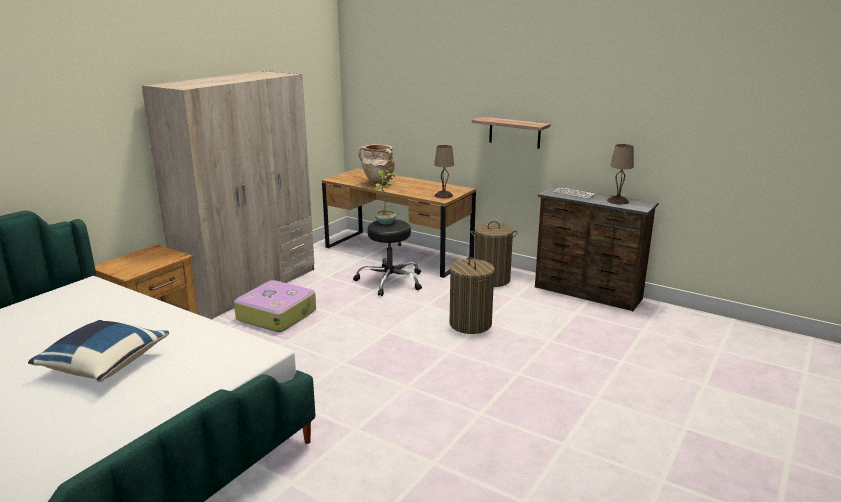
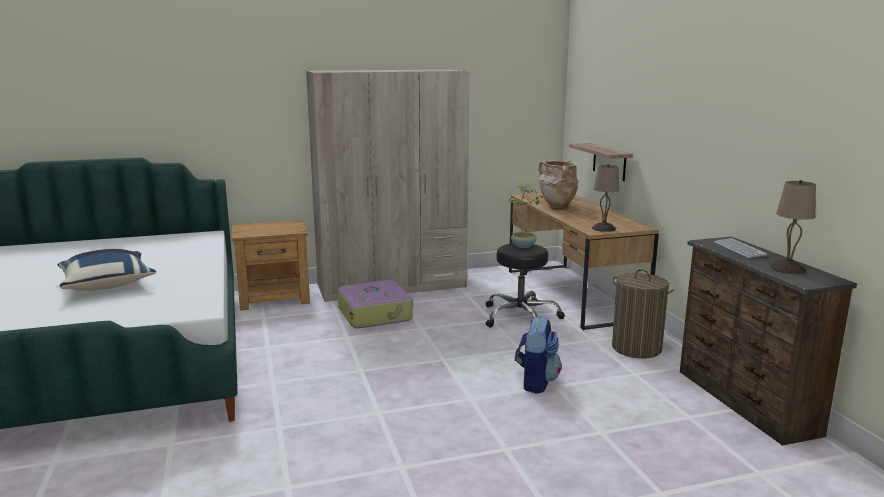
camera: 40 degrees right, 5 degrees down
laundry basket [450,257,495,334] -> backpack [515,316,562,394]
shelf [472,117,550,149] -> shelf moved to [569,143,633,181]

